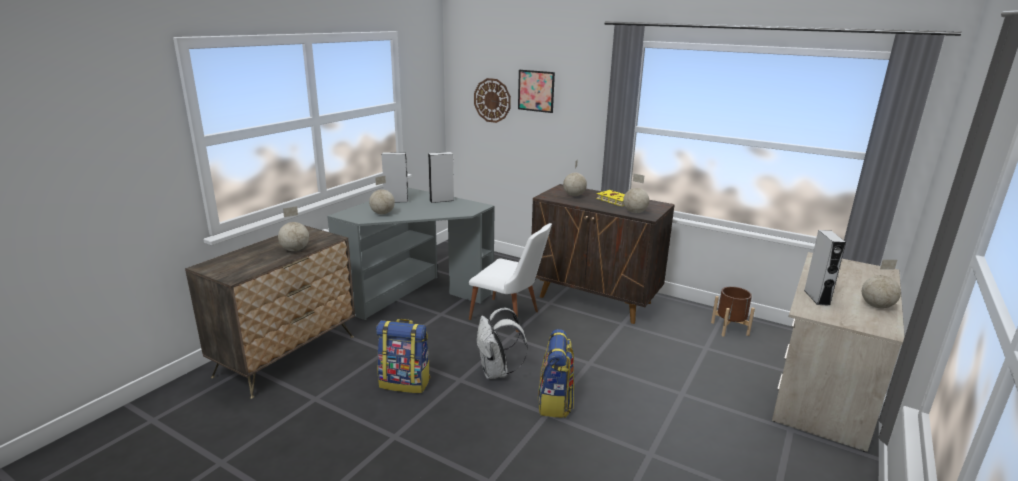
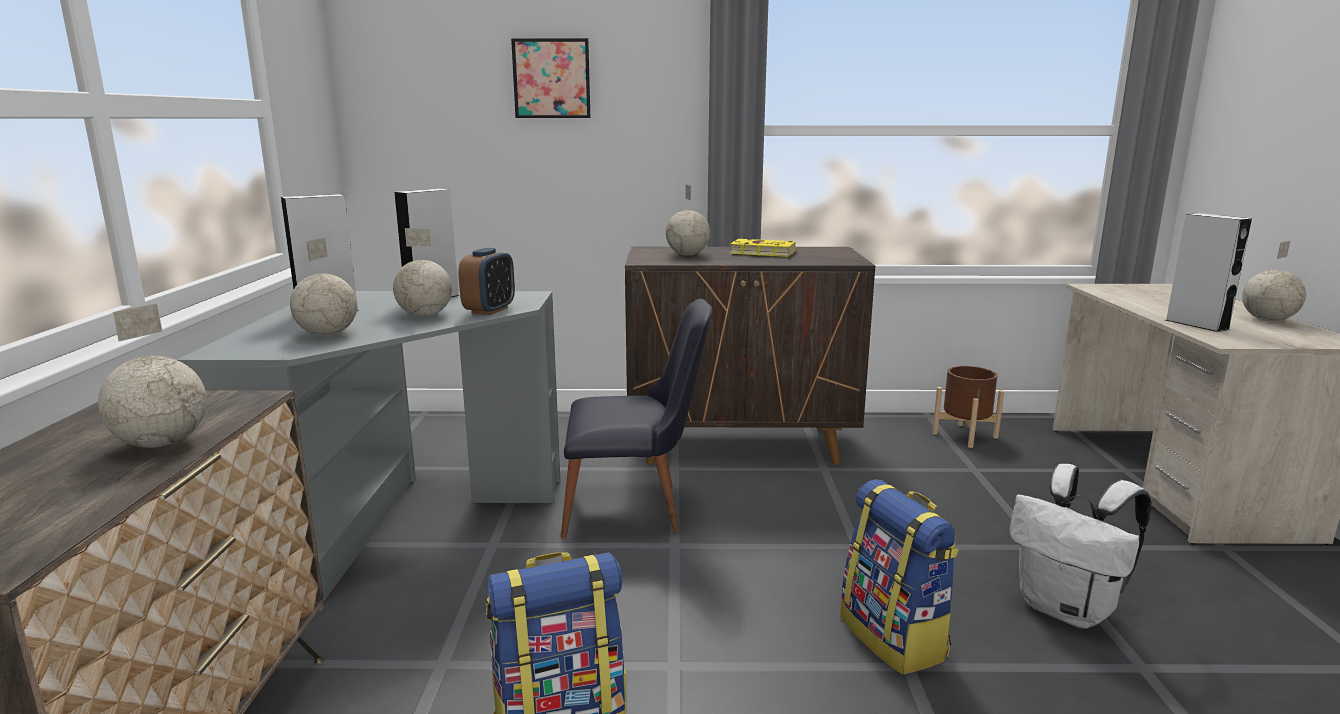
camera: 30 degrees left, 5 degrees down
white chair [469,223,552,332] -> black chair [561,299,712,539]
wall clock [474,78,511,123] -> none
white backpack [477,308,528,379] -> white backpack moved to [1009,464,1151,629]
globe [623,174,649,213] -> globe moved to [393,228,452,317]
none -> alarm clock [459,248,515,315]

